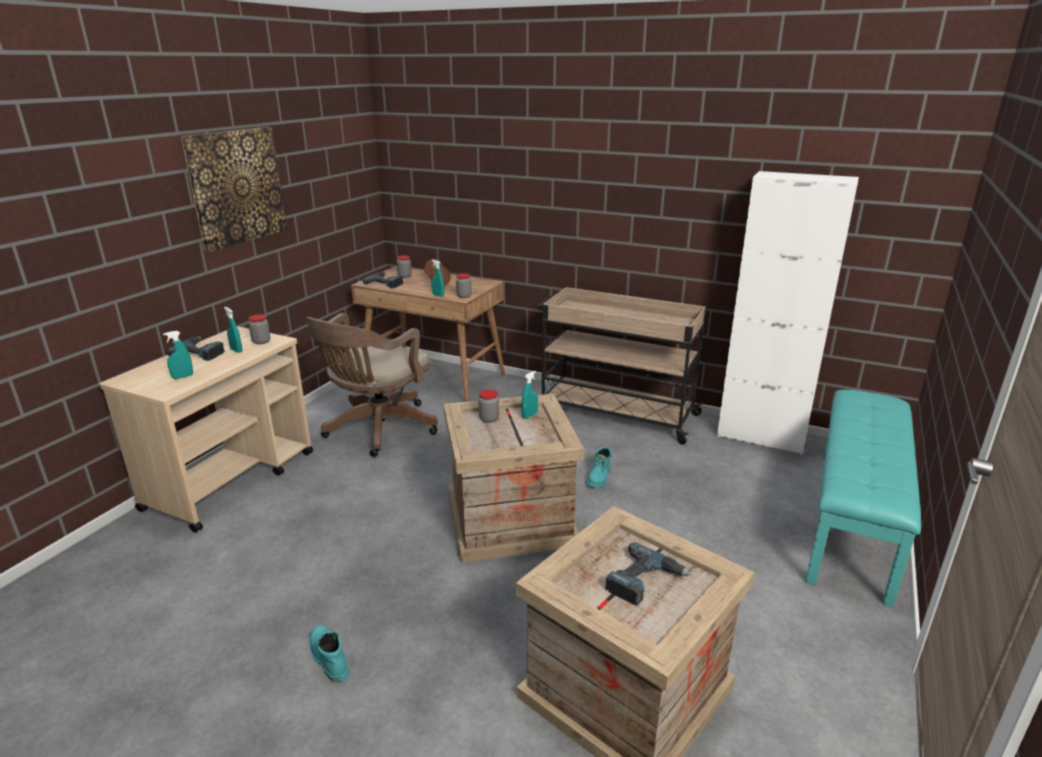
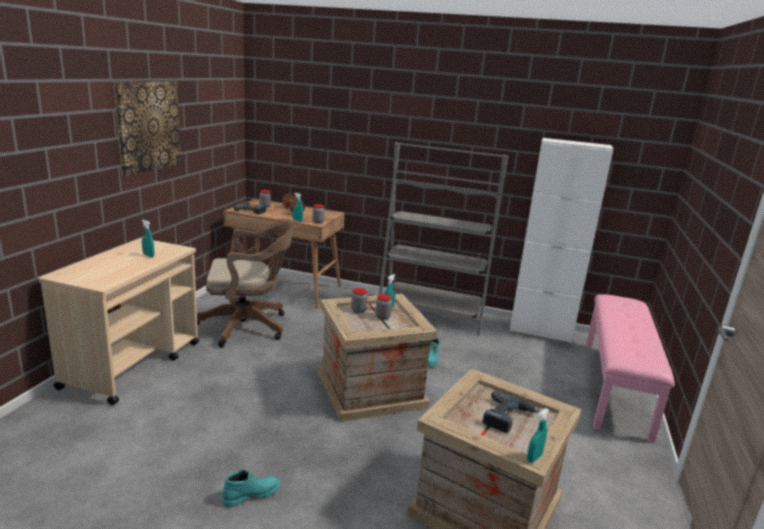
camera: 10 degrees left, 5 degrees down
turquoise spray bottle [163,331,193,379] -> turquoise spray bottle moved to [527,408,549,463]
power drill [166,336,225,361] -> none
jar [248,314,270,344] -> jar moved to [375,294,392,320]
brown office chair [306,313,438,457] -> brown office chair turned 120 degrees counterclockwise [197,221,294,347]
turquoise boot [309,626,350,682] -> turquoise boot turned 105 degrees clockwise [223,470,280,507]
beige cart [537,287,706,445] -> grey bookcase [379,142,508,335]
turquoise bench [805,390,921,607] -> pink bench [586,294,675,443]

